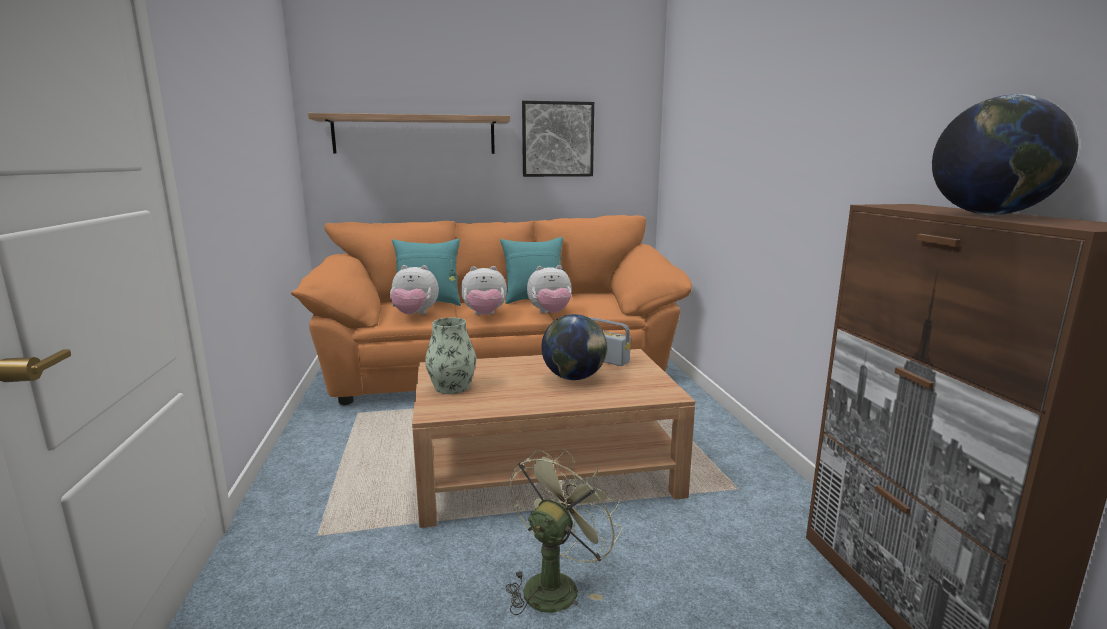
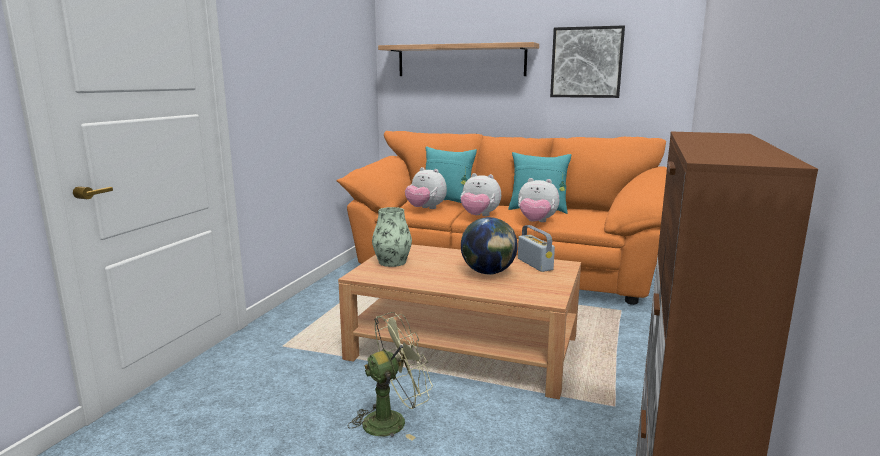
camera: 30 degrees right, 0 degrees up
globe [932,94,1078,216] -> none

